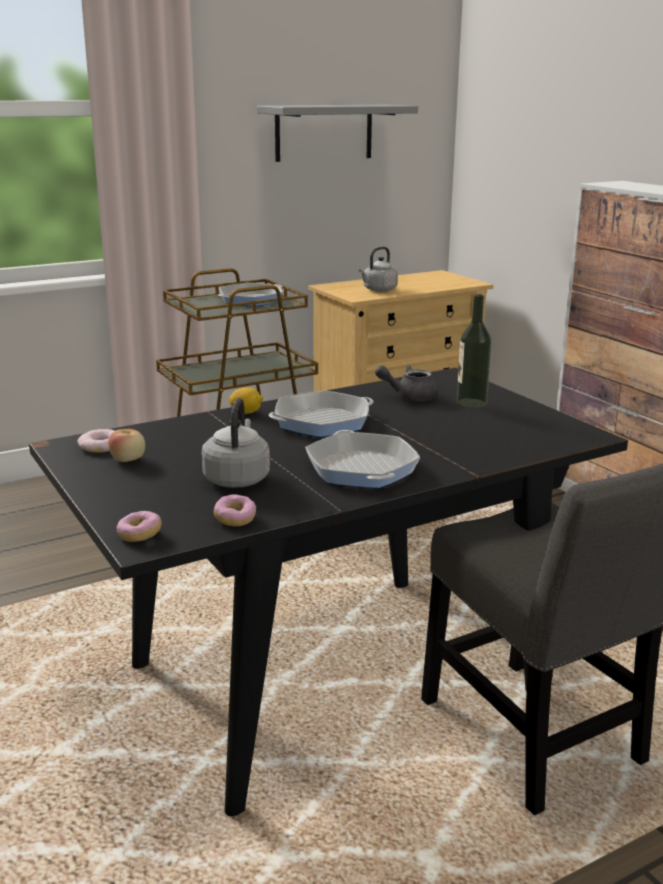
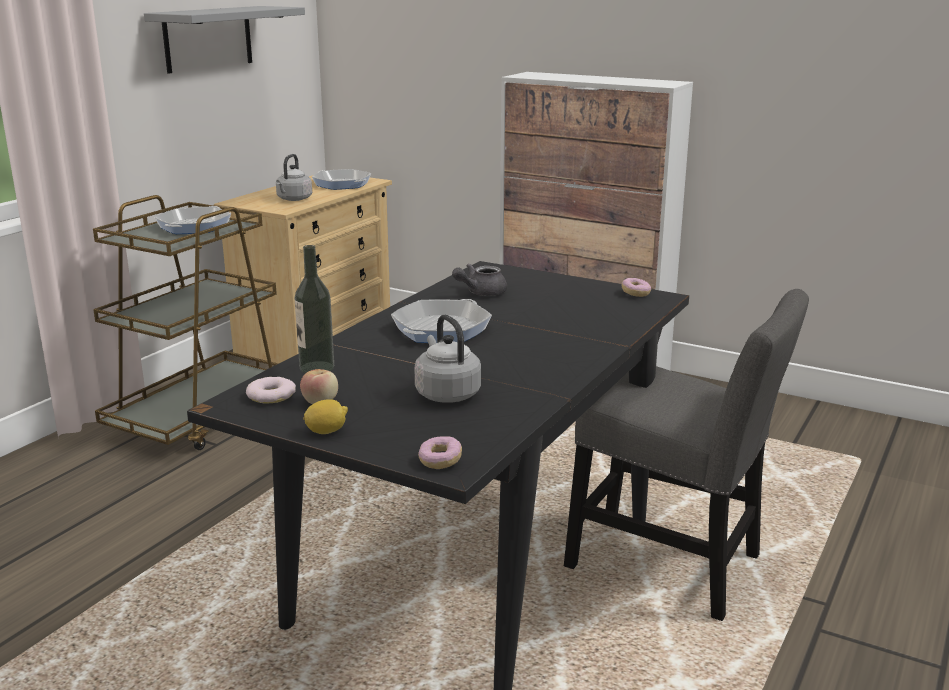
camera: 30 degrees left, 0 degrees up
donut [214,494,256,526] -> donut moved to [622,278,651,297]
lemon [229,388,263,414] -> lemon moved to [303,399,348,434]
frying pan [305,430,420,488] -> frying pan moved to [312,169,371,190]
bottle [457,294,492,409] -> bottle moved to [294,245,334,373]

